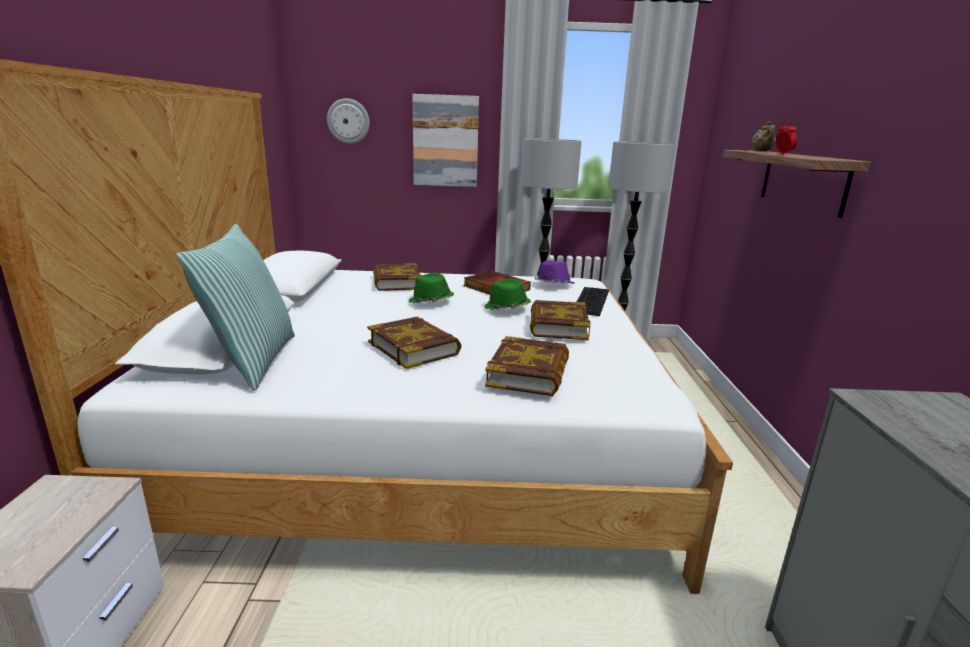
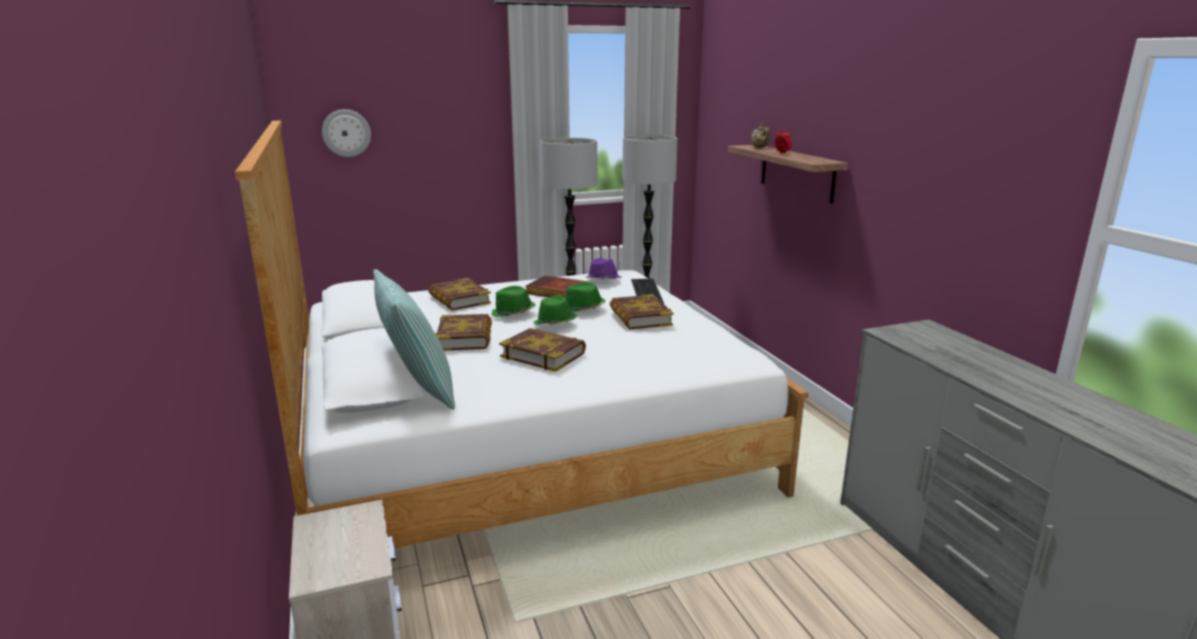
camera: 20 degrees left, 0 degrees up
picture [412,94,479,187] -> none
book [485,336,569,396] -> book moved to [436,314,492,351]
none -> green hat [533,295,577,325]

